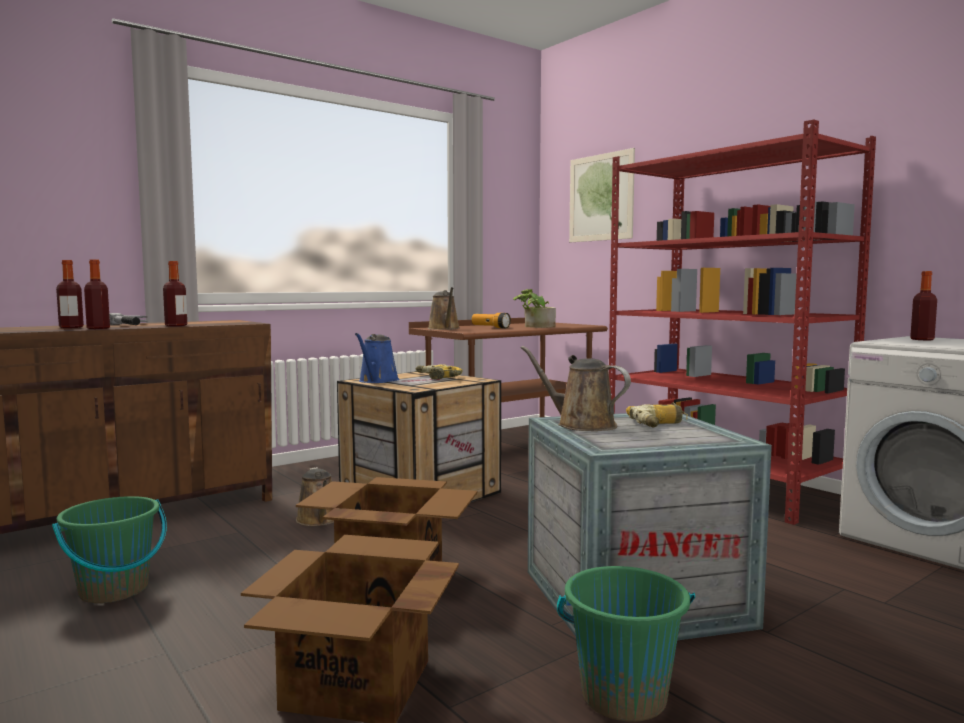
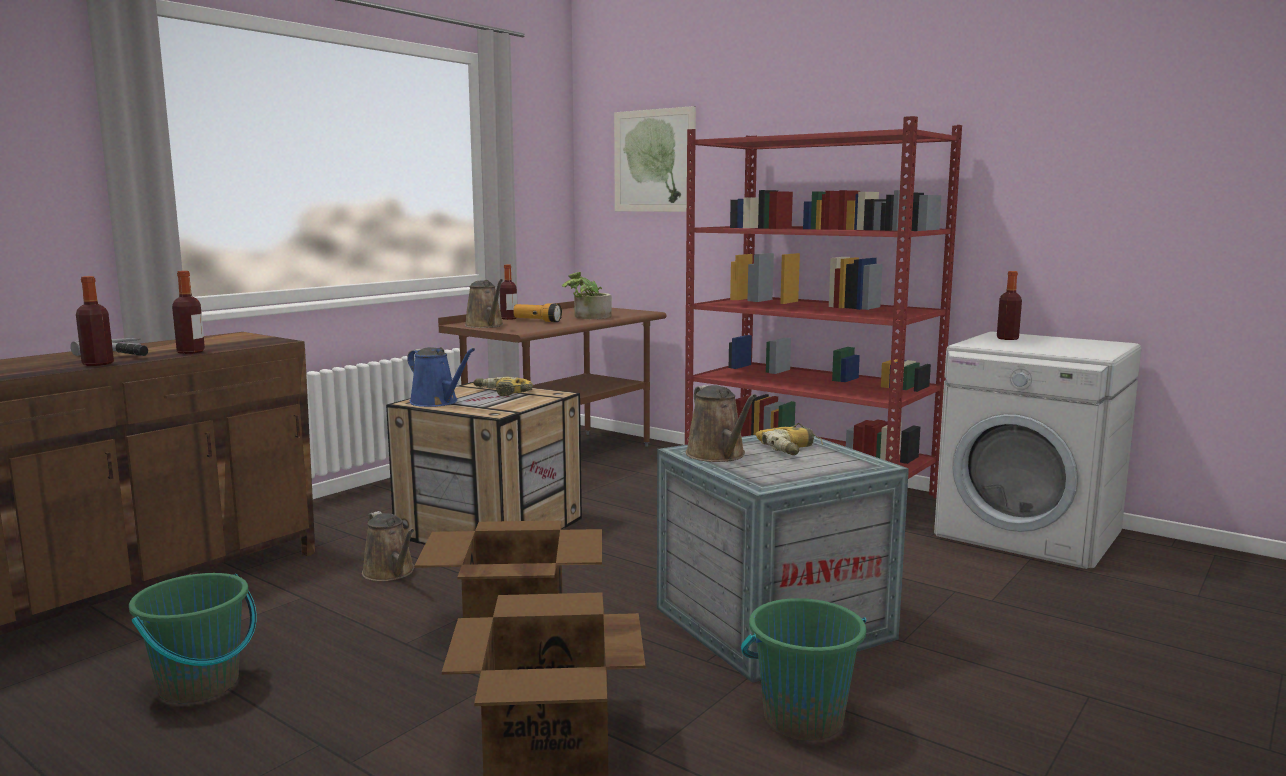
camera: 15 degrees left, 5 degrees up
bottle [56,260,84,328] -> bottle moved to [500,265,517,320]
blue watering can [355,333,399,383] -> blue watering can turned 45 degrees counterclockwise [407,347,475,407]
brown watering can [521,346,631,431] -> brown watering can turned 135 degrees counterclockwise [686,385,757,462]

